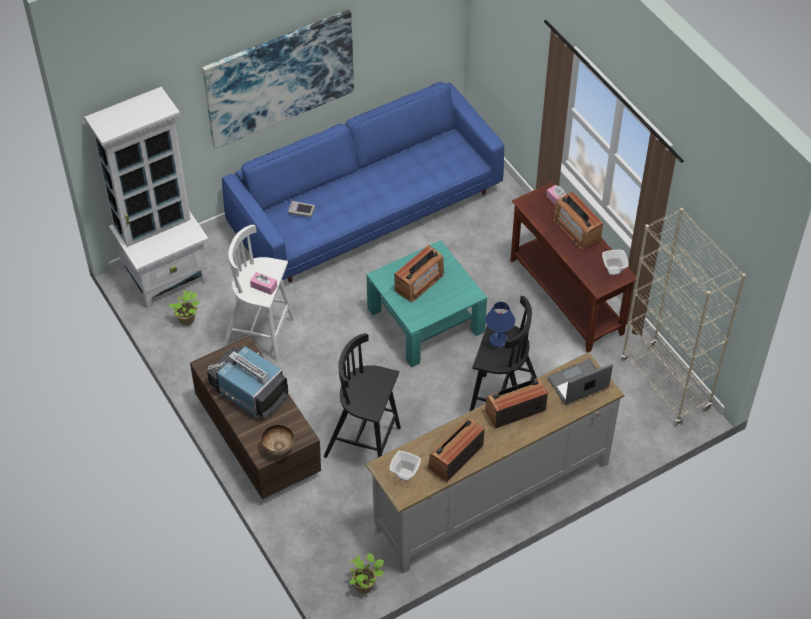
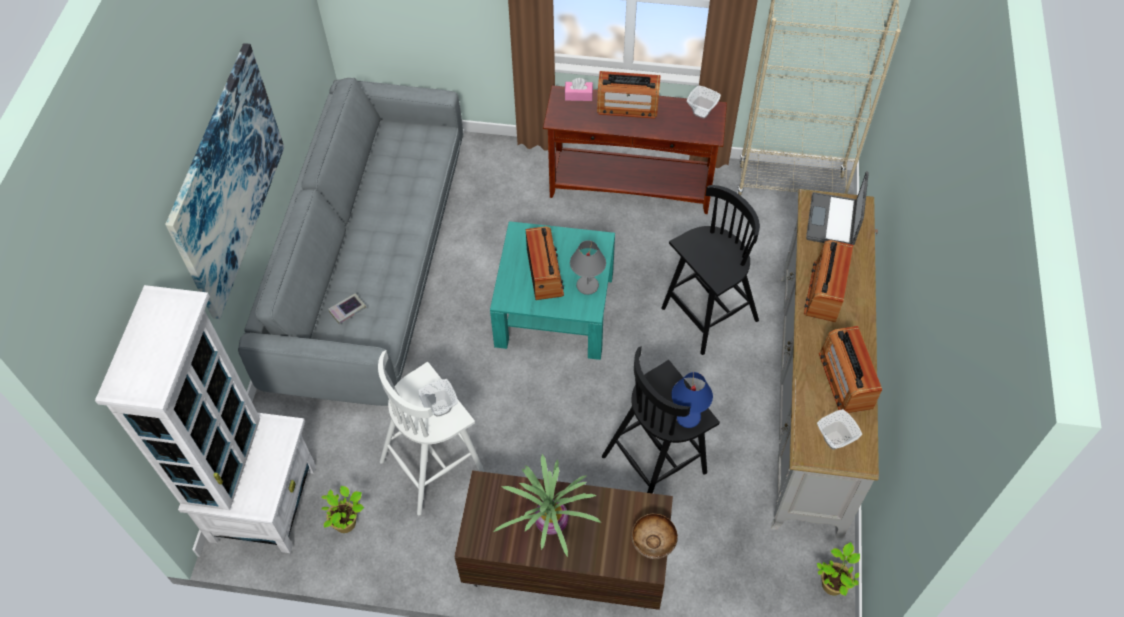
camera: 50 degrees left, 5 degrees up
television [207,345,288,418] -> potted plant [493,454,601,557]
blue sofa [222,82,504,283] -> grey sofa [238,78,463,406]
pink tissue box [250,272,277,295] -> bowl [419,379,458,417]
blue table lamp [485,302,515,348] -> blue table lamp moved to [671,372,713,428]
none -> grey table lamp [570,240,606,295]

